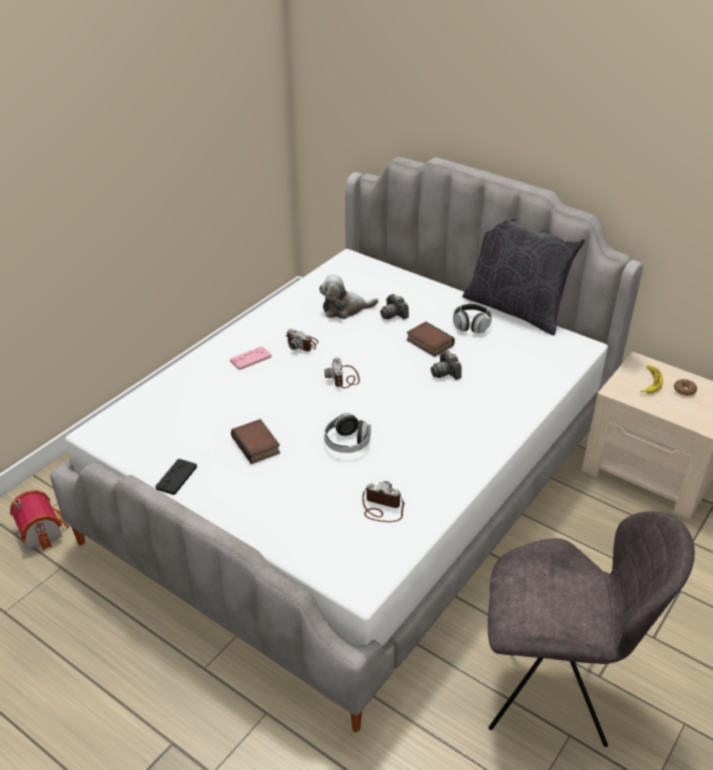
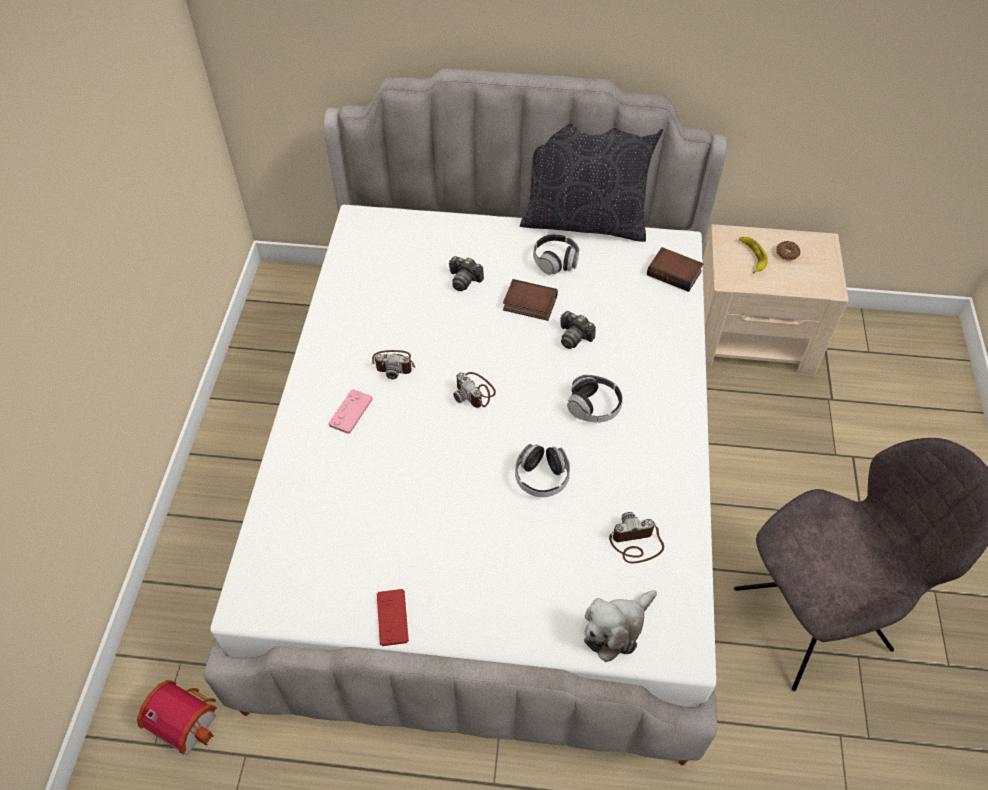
camera: 30 degrees left, 15 degrees up
black game controller [156,459,197,495] -> red game controller [377,589,409,646]
book [231,419,280,464] -> book moved to [647,247,704,292]
plush toy [319,274,378,319] -> plush toy moved to [584,590,657,662]
none -> headphones [567,375,623,422]

